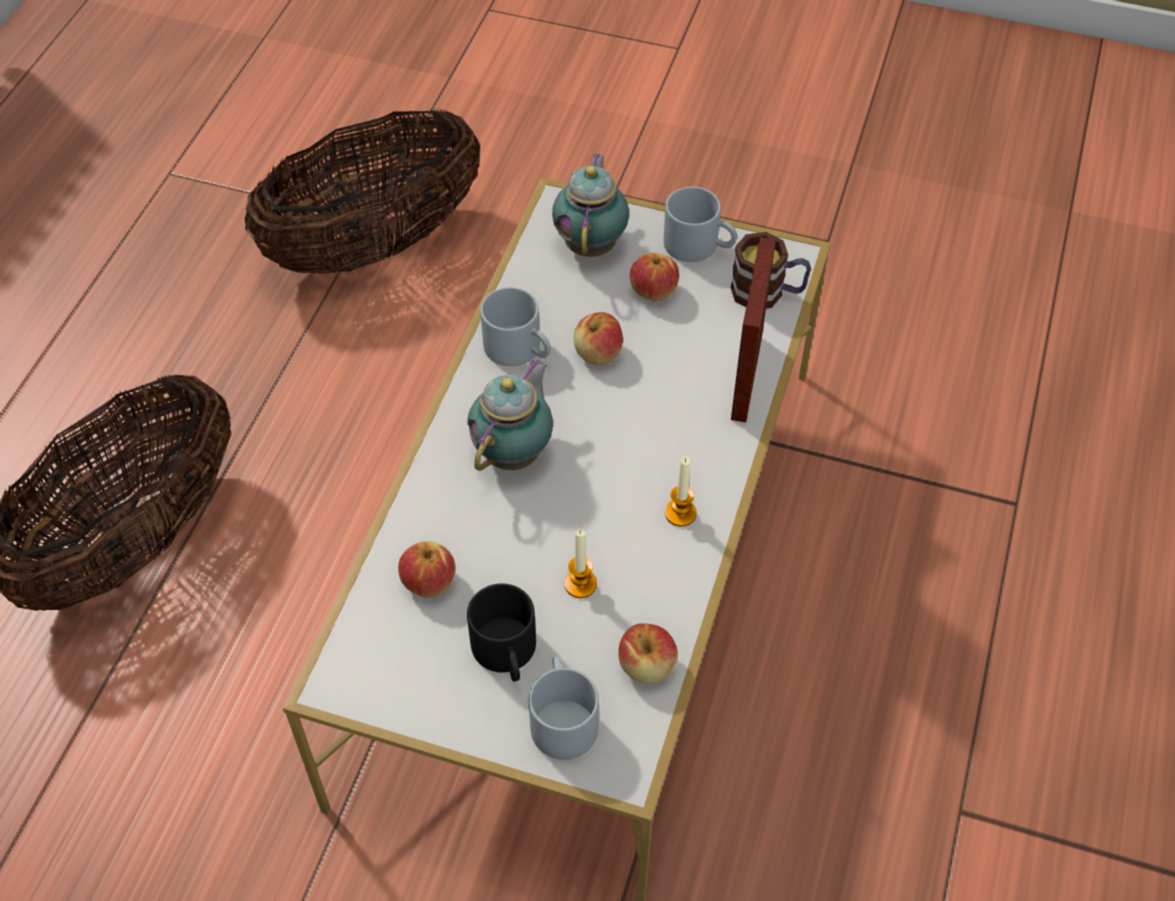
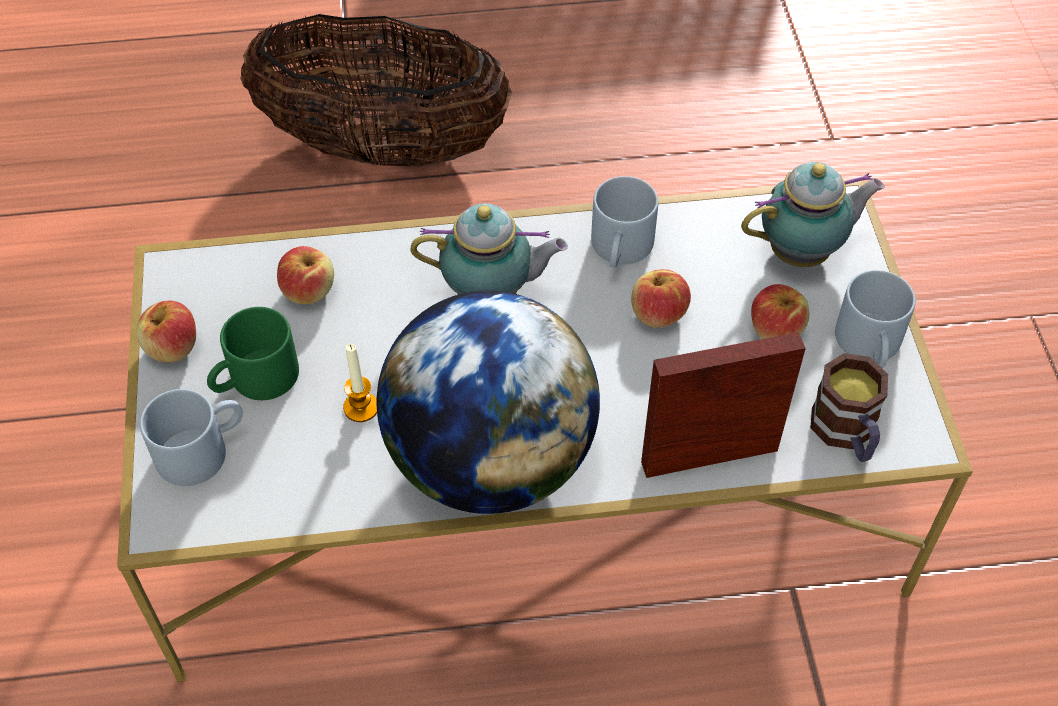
camera: 65 degrees right, 0 degrees up
basket [245,108,480,274] -> none
black mug [467,583,536,682] -> green mug [207,307,299,400]
apple [618,623,678,683] -> apple moved to [137,301,196,363]
candle [665,456,697,527] -> globe [377,290,600,514]

